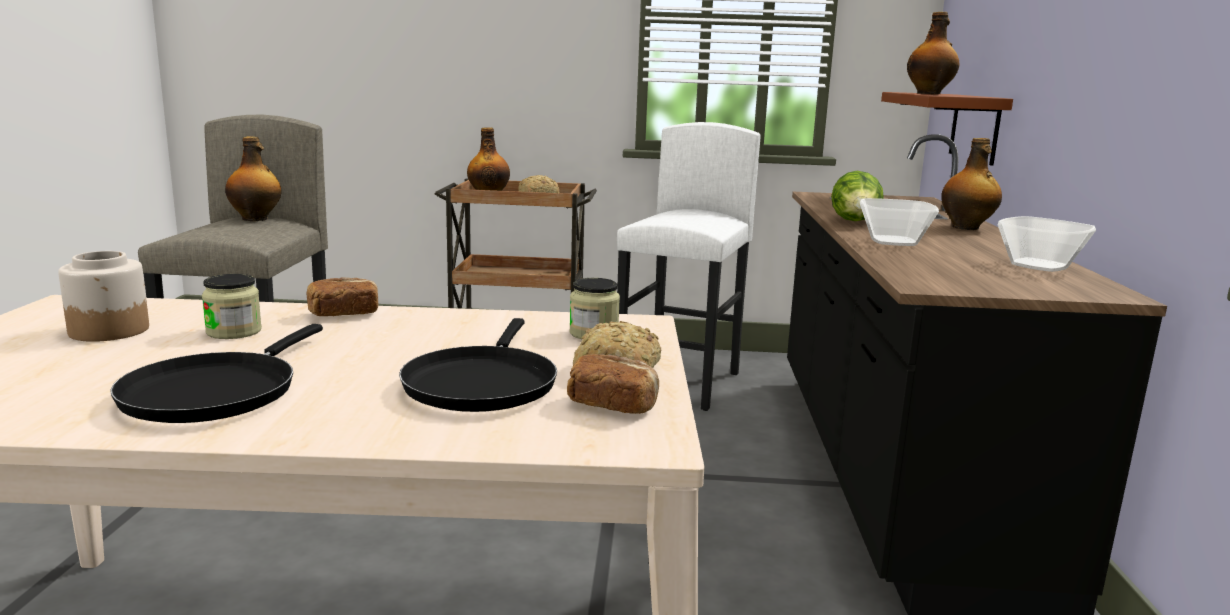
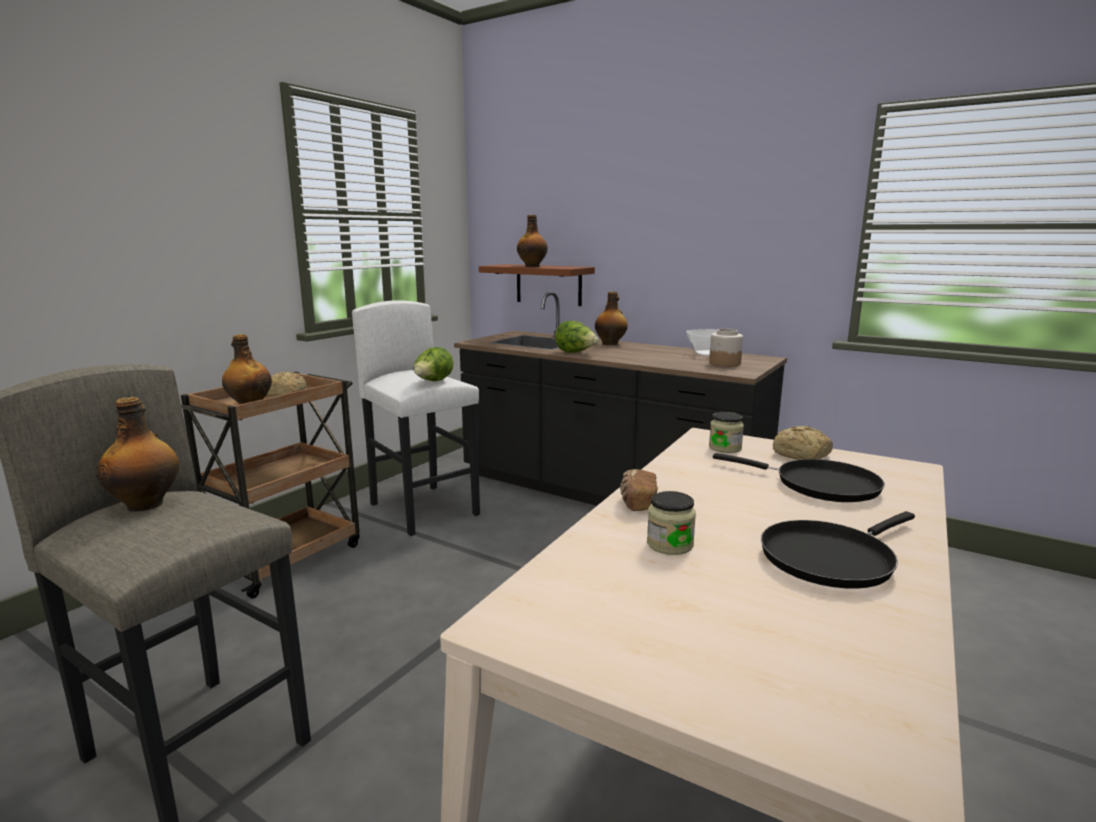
camera: 60 degrees left, 0 degrees up
jar [58,251,149,342] -> jar moved to [709,329,743,367]
black frying pan [110,324,323,423] -> black frying pan turned 105 degrees clockwise [761,511,915,589]
bread [567,354,659,414] -> none
bowl [860,198,939,246] -> none
none -> lettuce [413,347,454,381]

